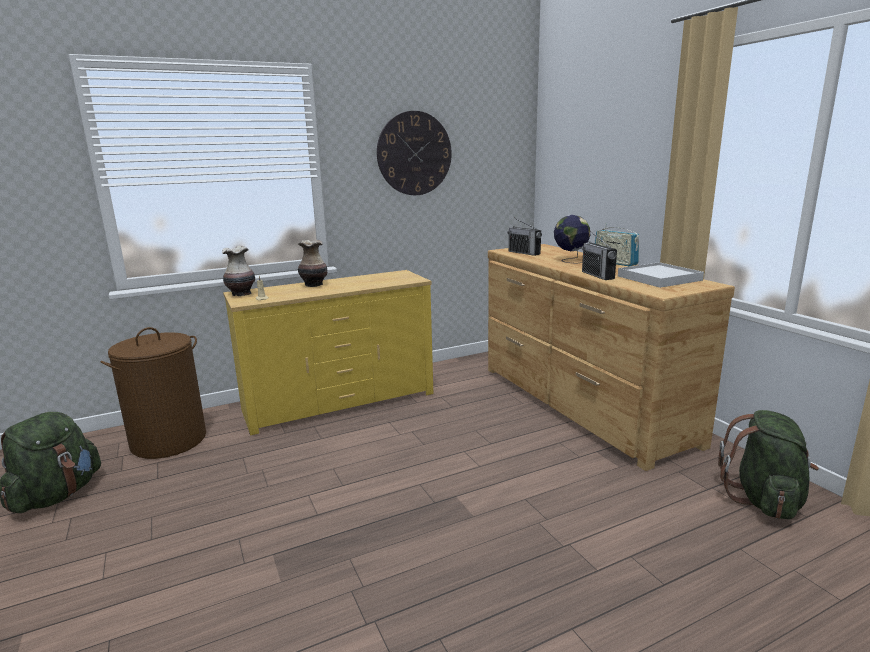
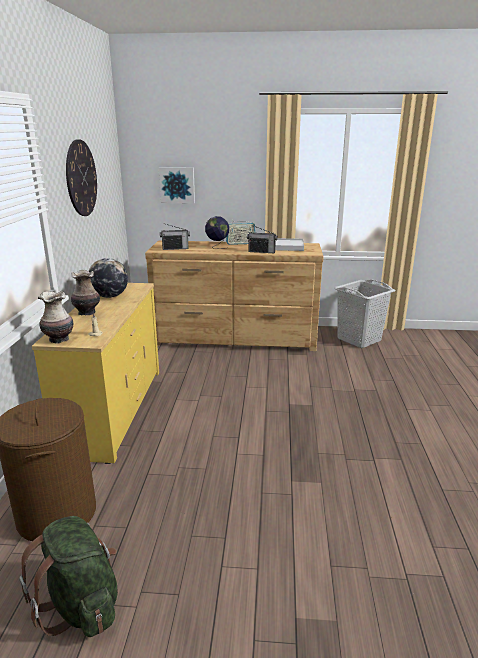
camera: 60 degrees left, 5 degrees up
green backpack [718,410,819,519] -> grey laundry basket [334,279,396,348]
none -> globe [88,258,128,298]
none -> picture [159,167,195,203]

